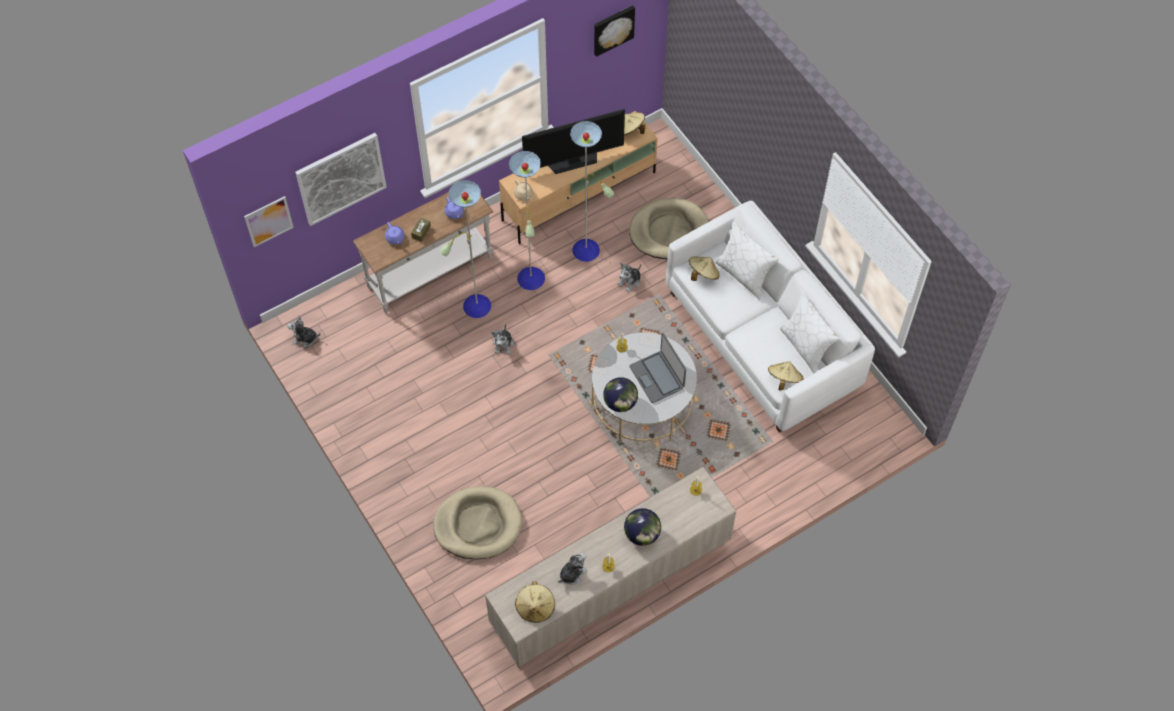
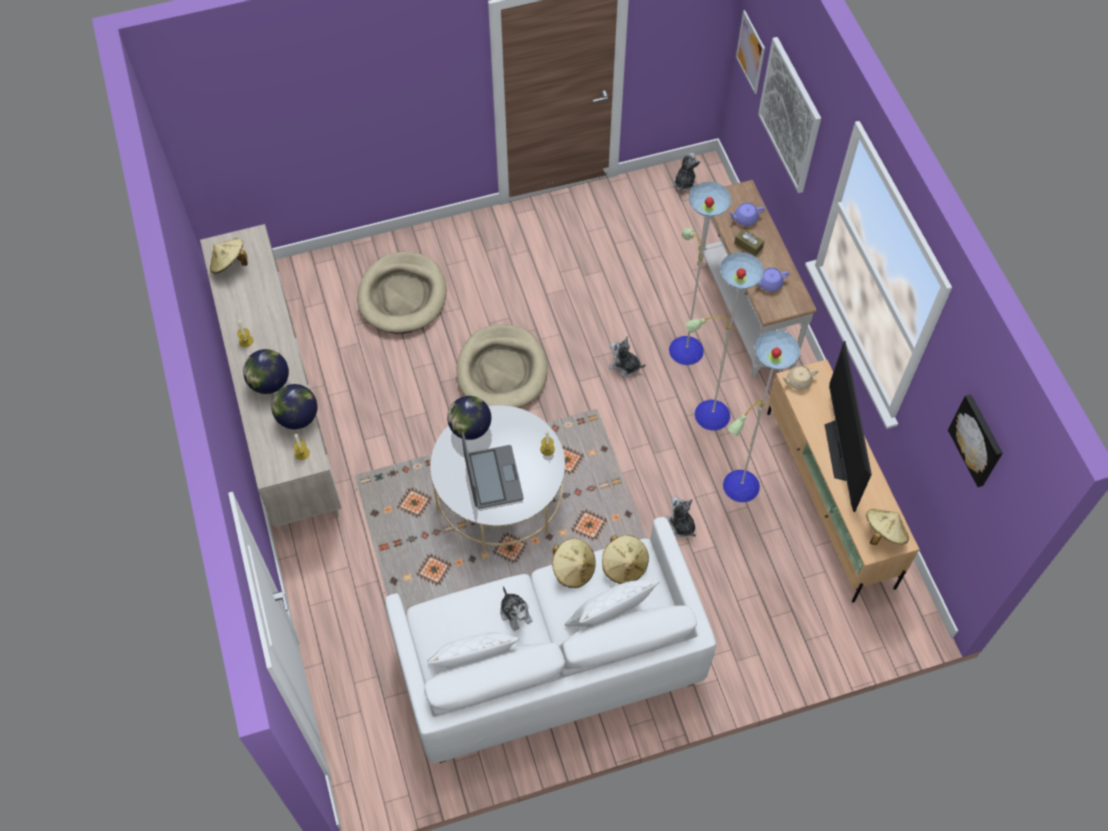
camera: 105 degrees right, 0 degrees up
plush toy [558,553,587,585] -> plush toy moved to [500,586,533,631]
beige dog bed [629,198,709,259] -> beige dog bed moved to [456,325,548,408]
laptop [629,333,686,403] -> laptop turned 90 degrees clockwise [461,431,524,509]
beige hat [768,361,803,391] -> beige hat moved to [552,538,596,588]
none -> globe [271,384,318,429]

